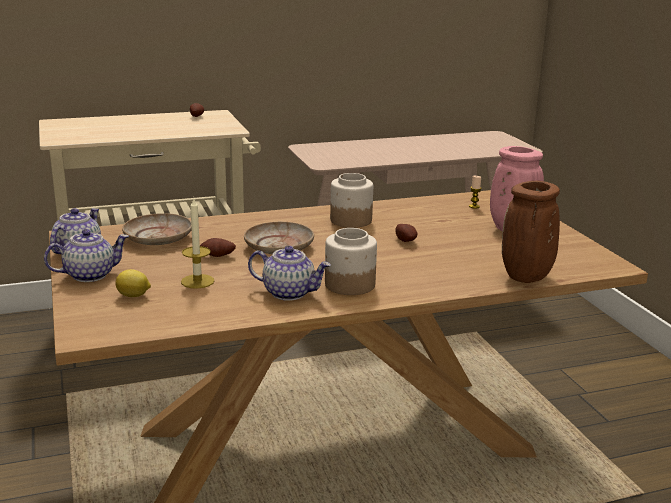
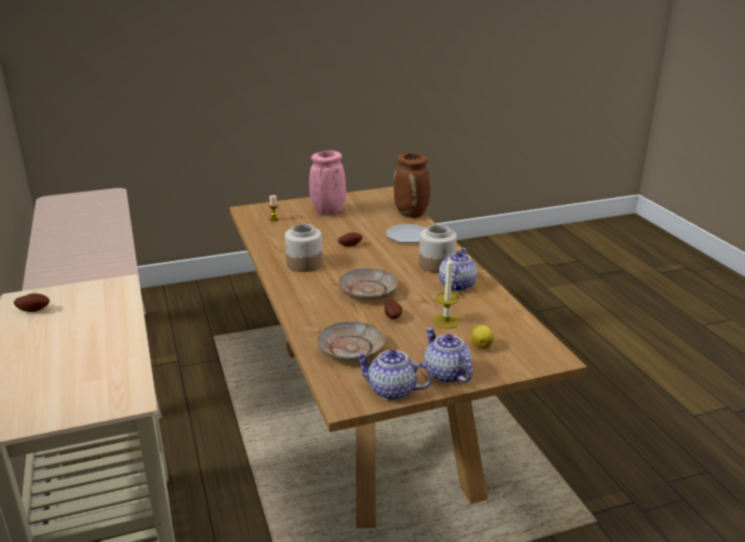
camera: 90 degrees left, 5 degrees up
none -> plate [386,224,427,243]

